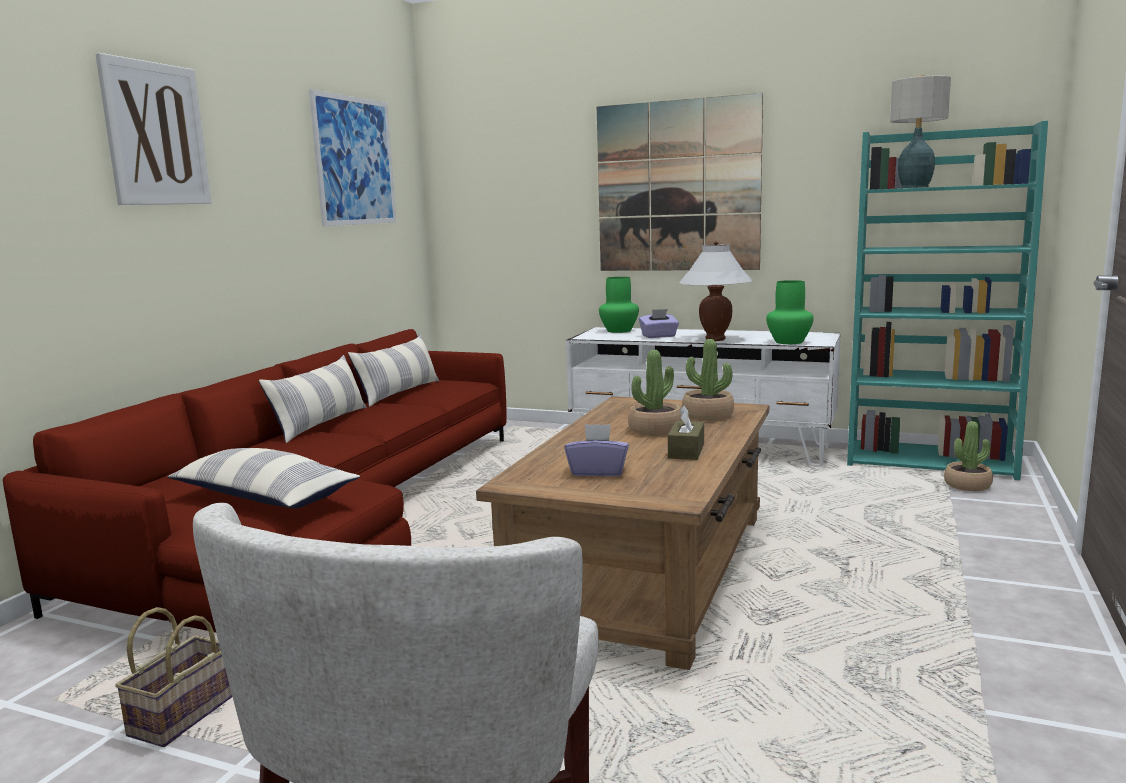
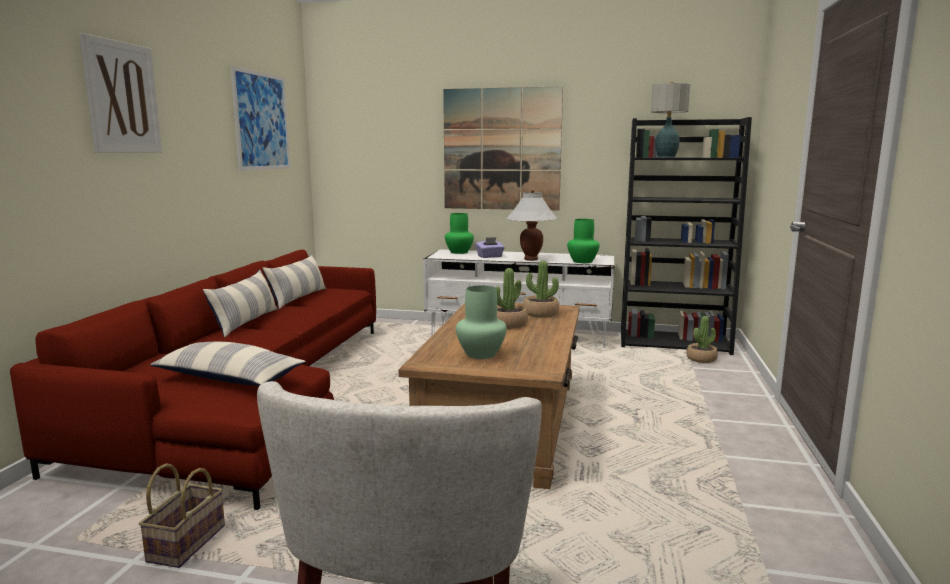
camera: 10 degrees left, 0 degrees up
purple tissue box [564,424,629,476] -> green vase [456,286,507,359]
brown tissue box [668,406,704,460] -> none
turquoise bookcase [847,121,1048,480] -> black bookcase [621,117,752,355]

